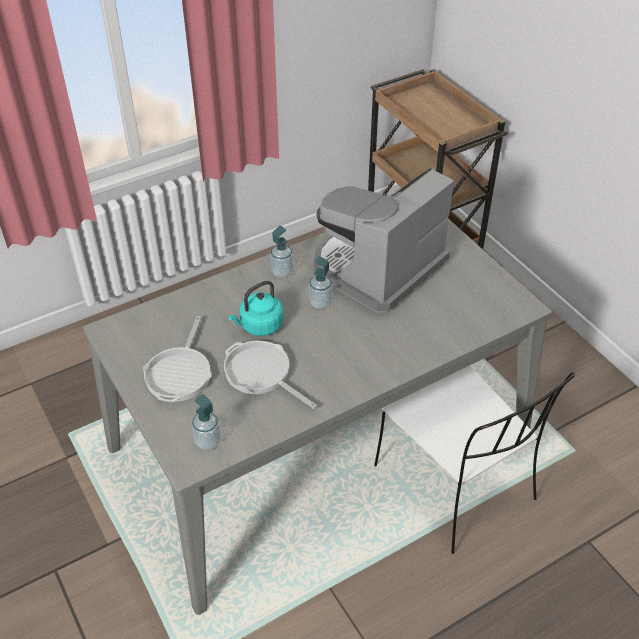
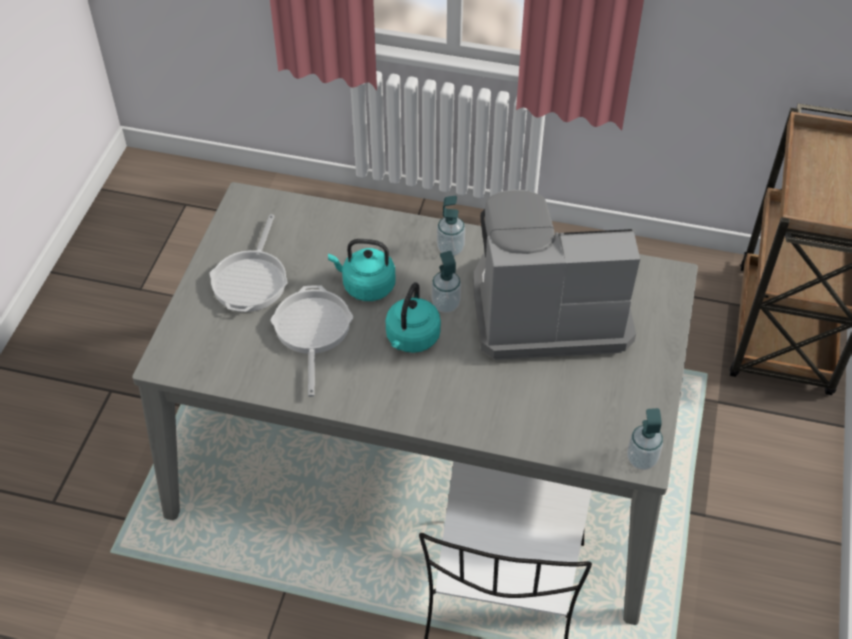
camera: 45 degrees right, 5 degrees up
frying pan [143,316,212,402] -> frying pan turned 45 degrees counterclockwise [209,214,288,312]
soap dispenser [192,394,221,450] -> soap dispenser moved to [627,408,663,470]
none -> turquoise kettle [385,282,441,353]

